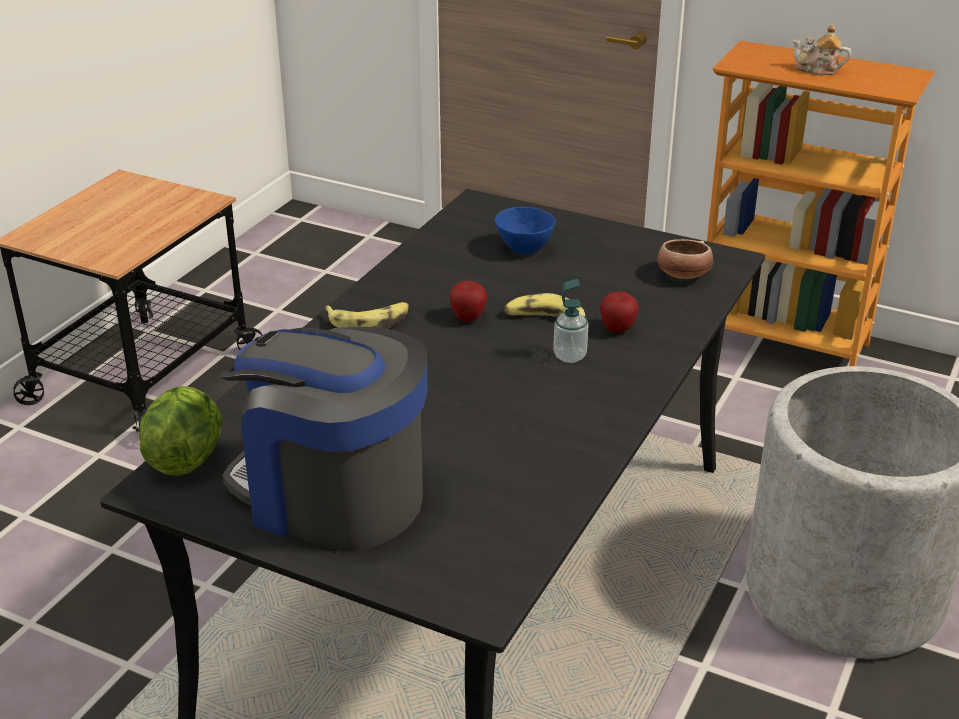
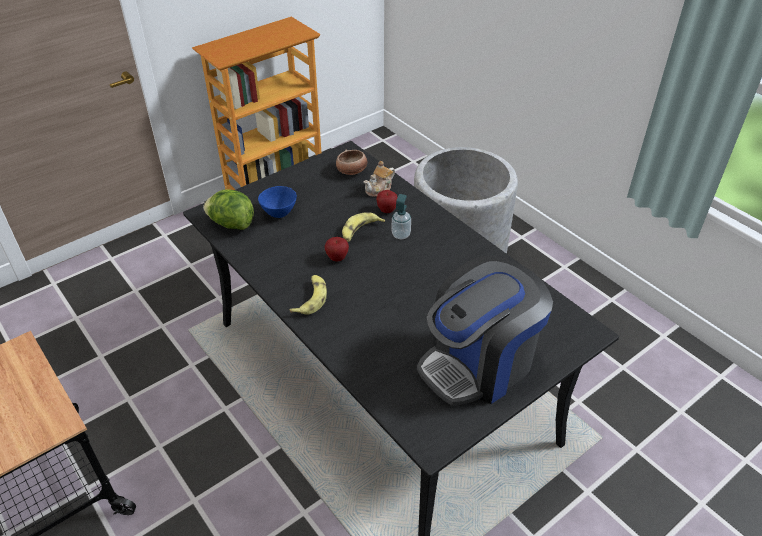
camera: 65 degrees left, 10 degrees up
lettuce [139,386,222,476] -> lettuce moved to [203,189,254,230]
teapot [793,25,851,76] -> teapot moved to [364,161,395,197]

